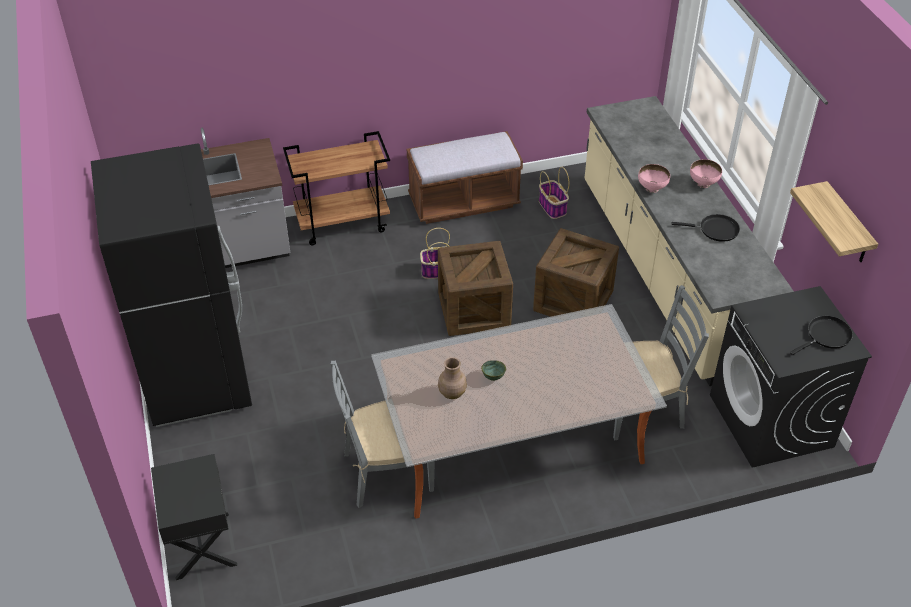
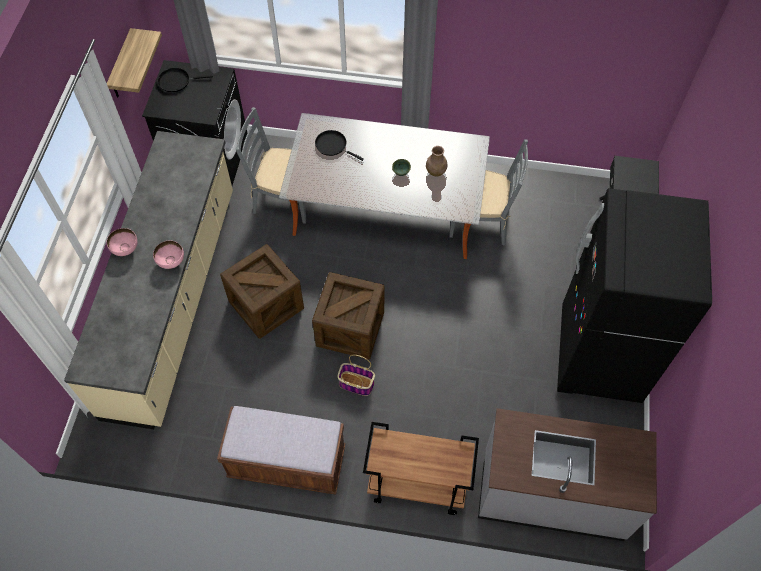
camera: 155 degrees left, 15 degrees up
basket [539,167,570,219] -> none
black frying pan [671,214,740,242] -> black frying pan moved to [315,130,364,161]

